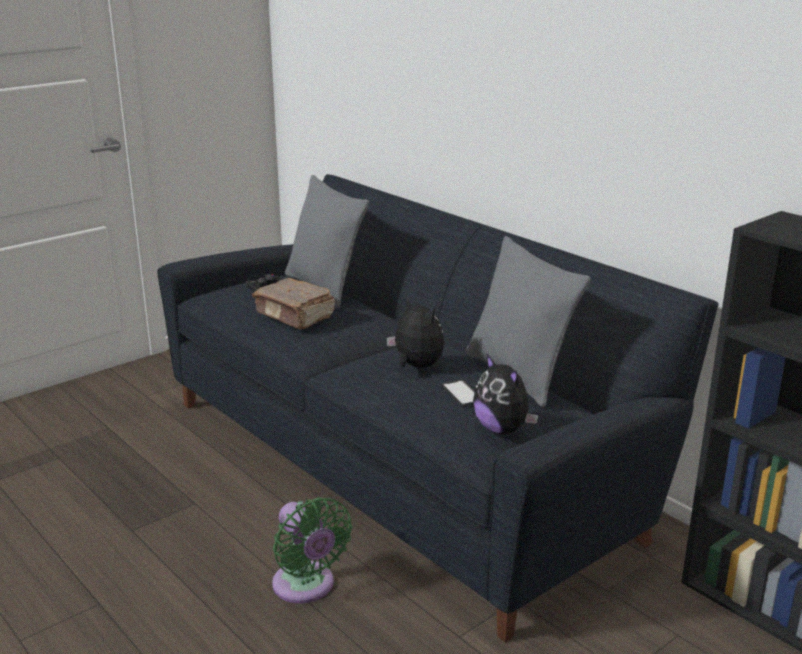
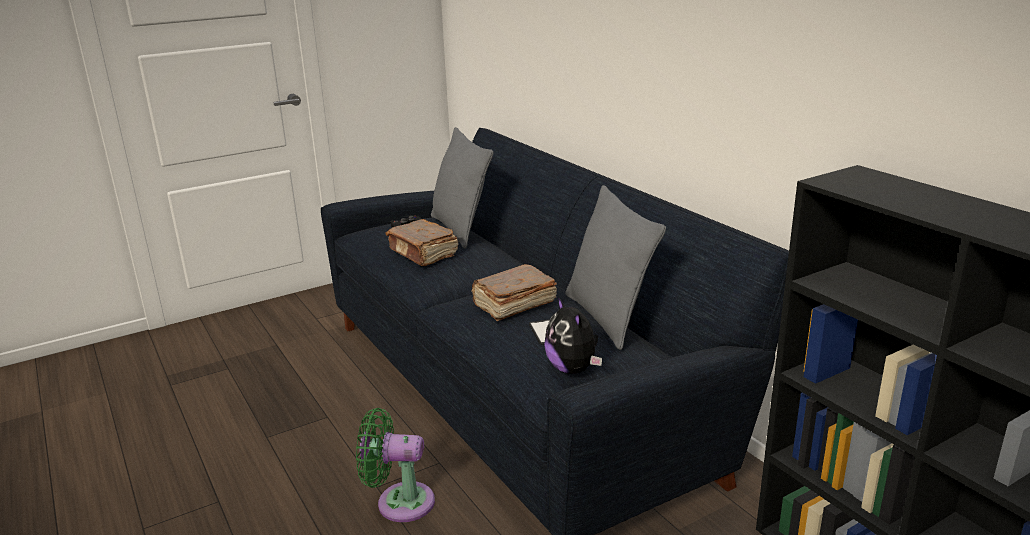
camera: 10 degrees right, 0 degrees up
green fan [272,497,352,604] -> green fan turned 120 degrees clockwise [356,408,435,522]
plush toy [386,296,444,368] -> brown book [471,264,557,321]

